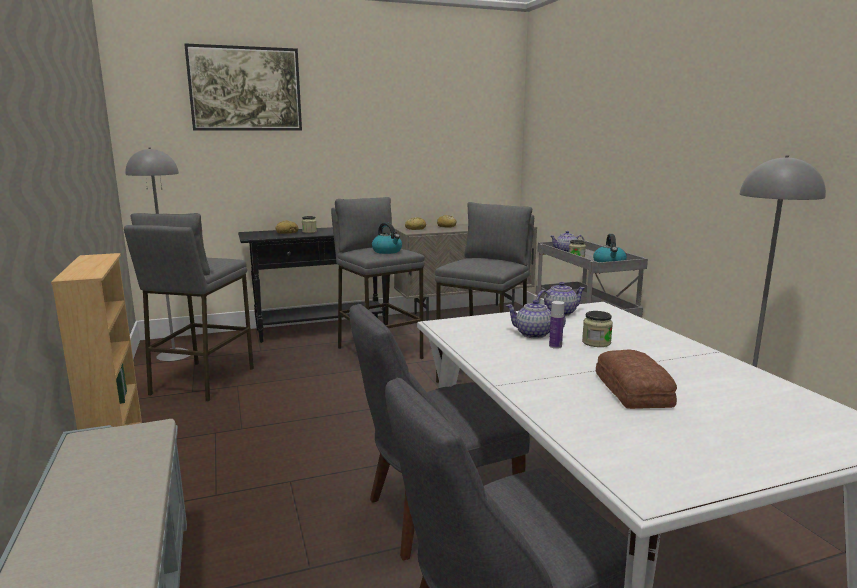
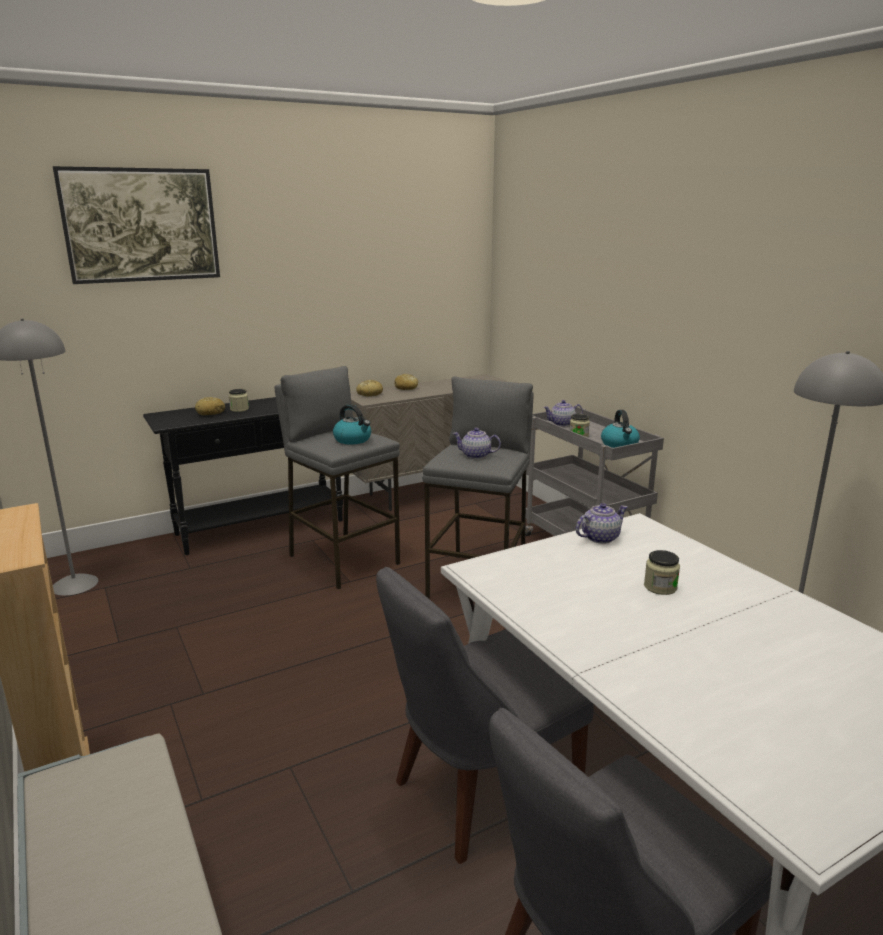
camera: 10 degrees left, 5 degrees up
grey stool [124,213,254,402] -> none
teapot [506,300,566,338] -> teapot moved to [452,428,501,459]
bottle [549,301,564,349] -> none
bread [596,350,677,409] -> none

